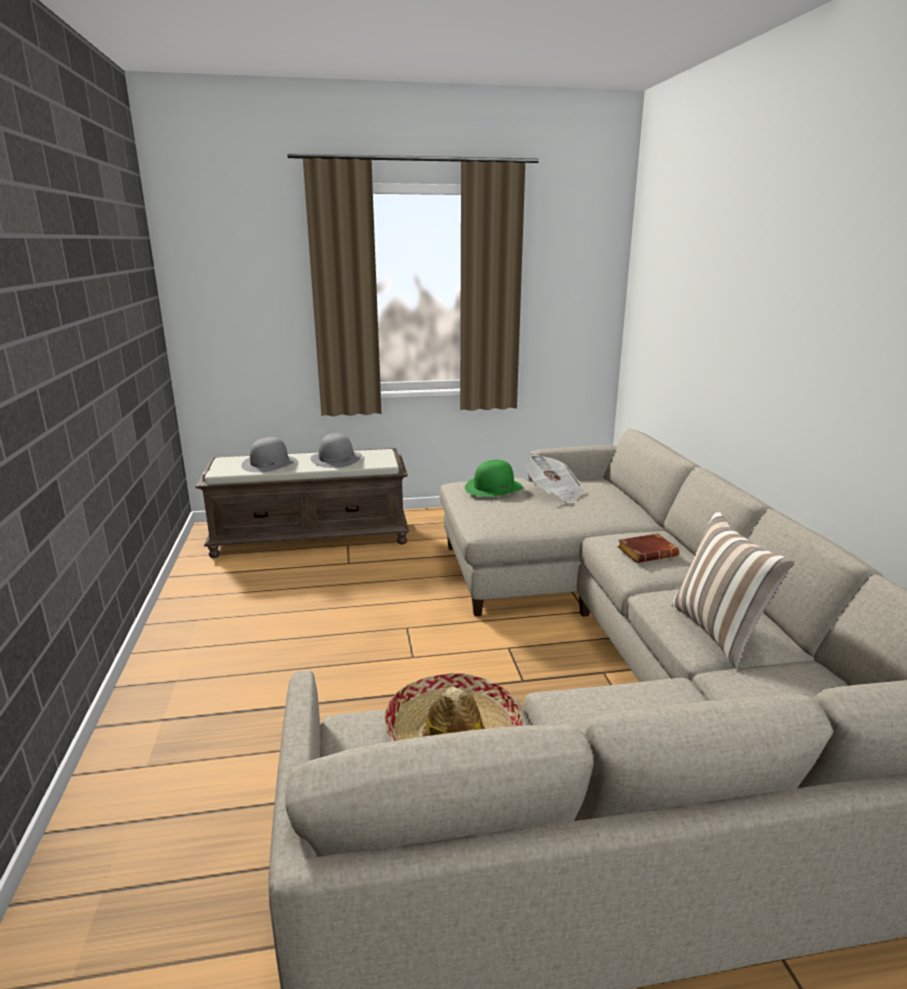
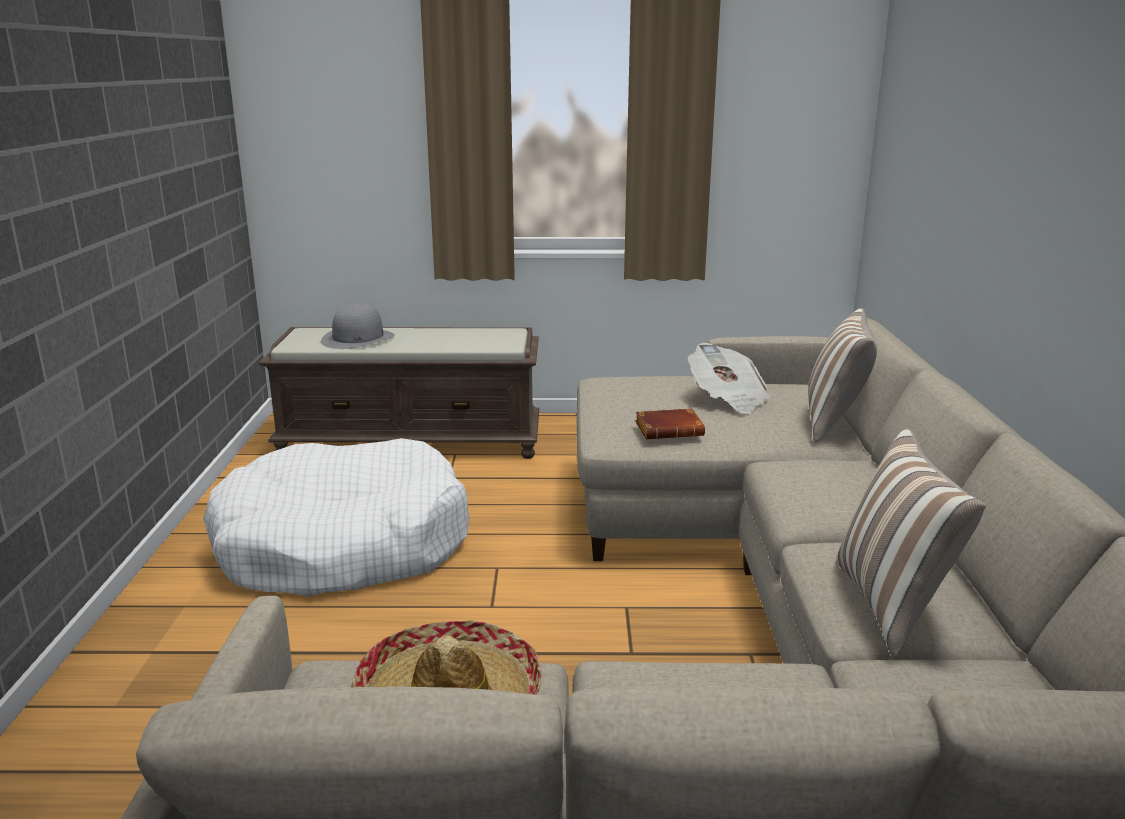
camera: 10 degrees right, 0 degrees up
grey hat [310,433,362,468] -> none
green hat [465,460,523,497] -> none
brown book [617,533,679,563] -> brown book moved to [635,408,705,439]
none -> white dog bed [203,438,469,597]
none -> pillow [808,308,877,442]

